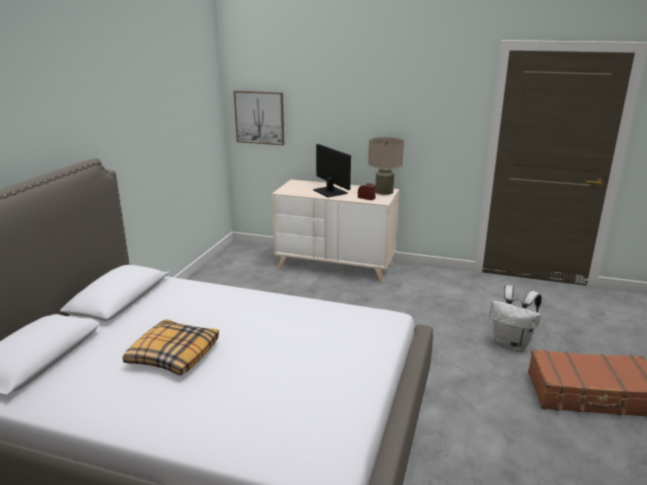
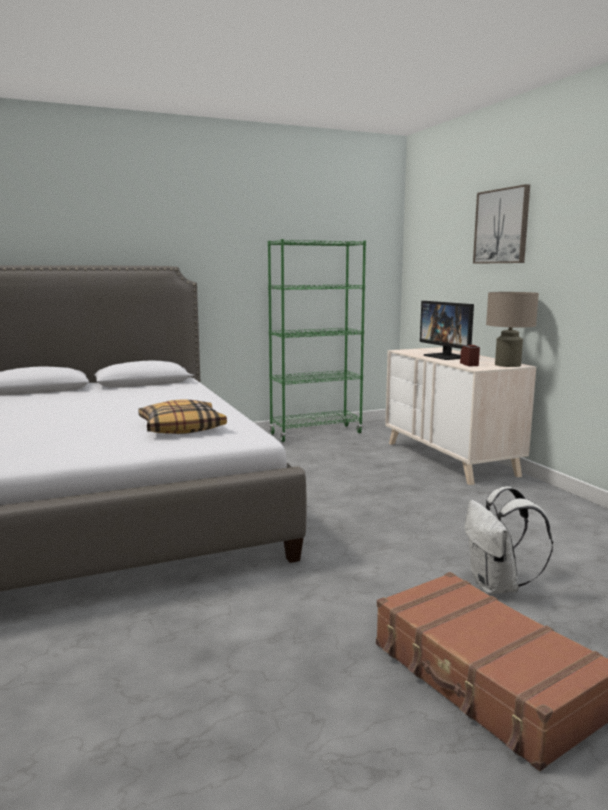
camera: 50 degrees right, 10 degrees down
pillow [123,319,219,376] -> pillow moved to [138,399,227,434]
picture [234,91,284,145] -> picture moved to [473,184,530,264]
monitor [313,144,351,197] -> monitor turned 135 degrees clockwise [420,301,474,360]
none -> green bookcase [268,239,366,442]

